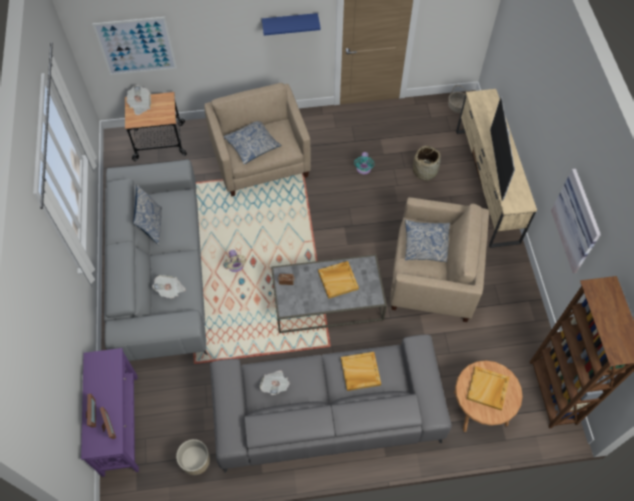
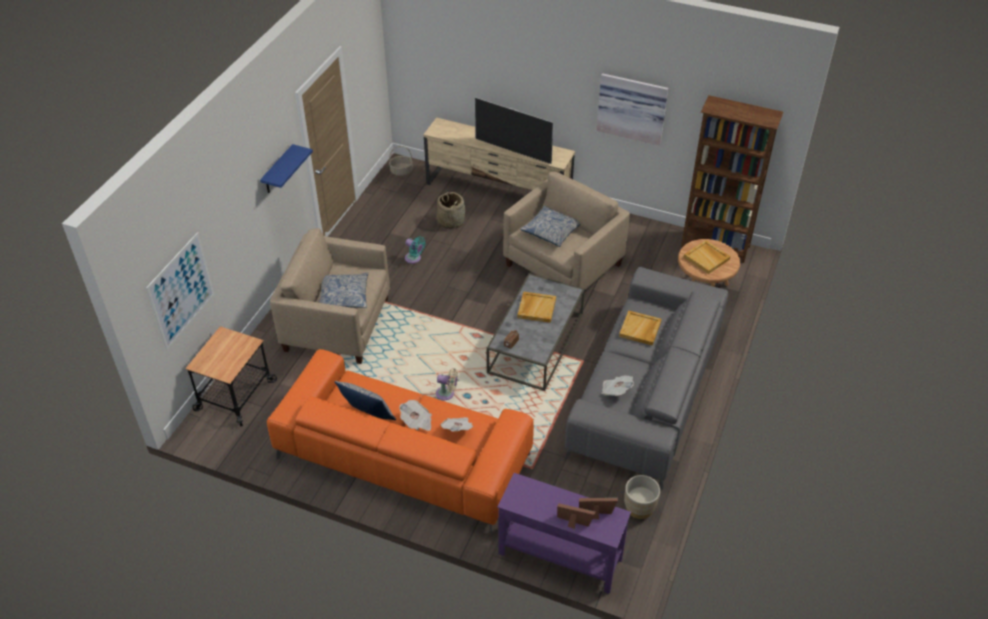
camera: 60 degrees left, 15 degrees down
grey sofa [104,159,208,361] -> orange sofa [267,349,534,535]
newspaper [126,85,151,115] -> newspaper moved to [399,400,432,431]

